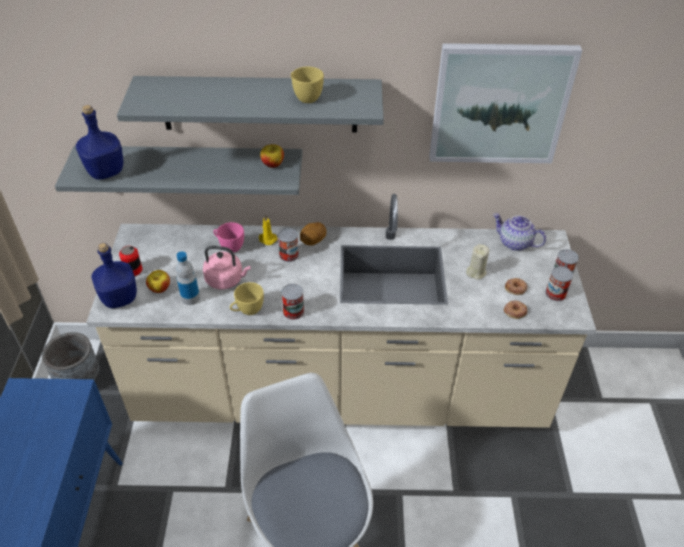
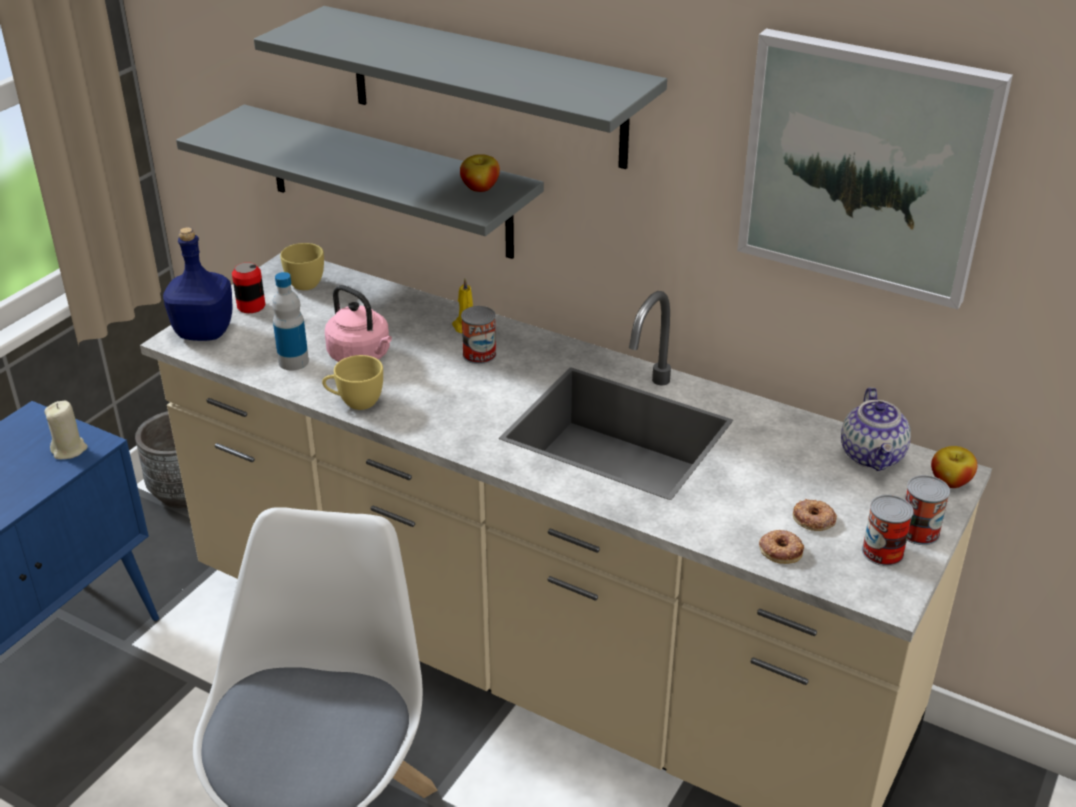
camera: 30 degrees right, 10 degrees down
blue bottle [76,105,123,180] -> none
apple [146,270,170,293] -> apple moved to [931,446,977,488]
pink cup [213,222,244,252] -> none
can [281,284,304,320] -> none
yellow cup [291,67,324,103] -> yellow cup moved to [280,243,324,290]
potato [300,222,327,246] -> none
beige candle [466,244,489,280] -> beige candle moved to [44,401,88,459]
teapot [493,213,546,251] -> teapot turned 150 degrees counterclockwise [841,387,911,471]

